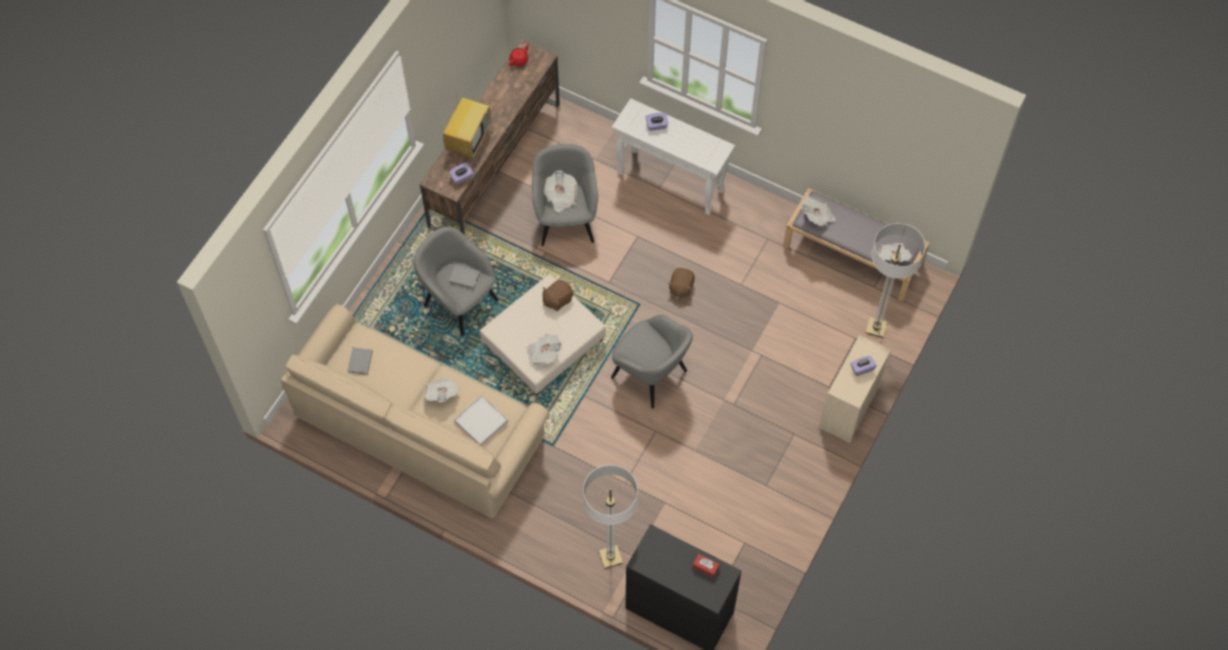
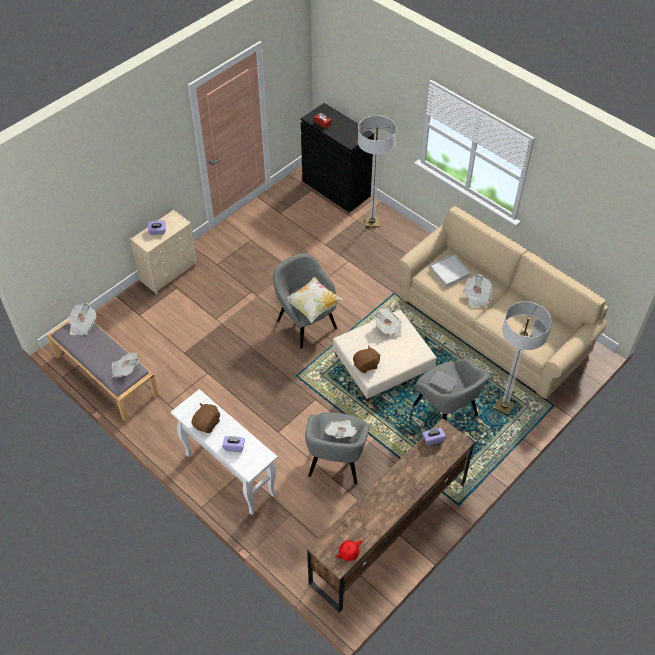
camera: 165 degrees left, 10 degrees down
television [443,87,491,159] -> none
brown plush toy [668,268,695,298] -> brown plush toy moved to [191,403,221,433]
floor lamp [866,223,926,338] -> floor lamp moved to [494,301,552,416]
none -> pillow [287,276,344,323]

